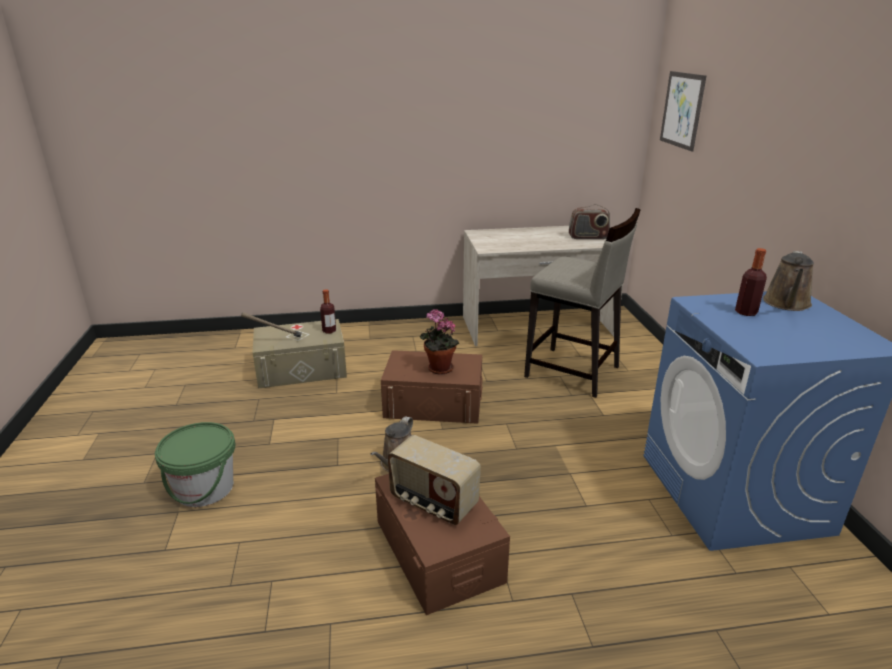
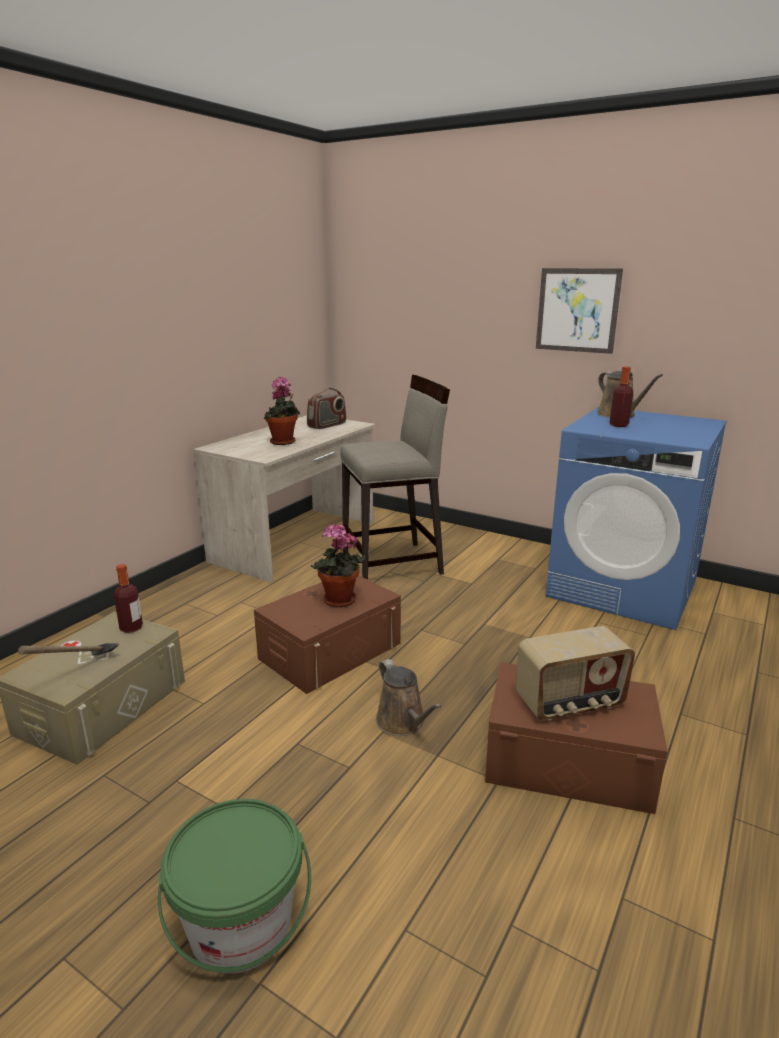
camera: 50 degrees left, 5 degrees down
picture [660,71,706,152] -> picture moved to [536,268,623,354]
none -> potted plant [264,376,300,445]

